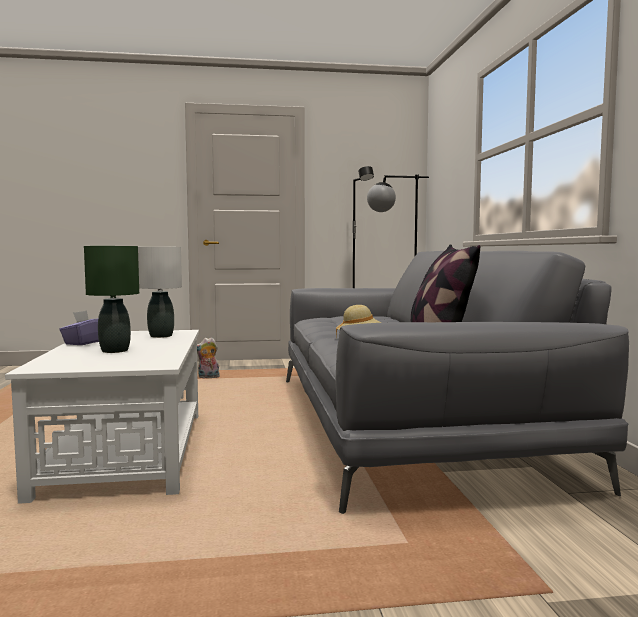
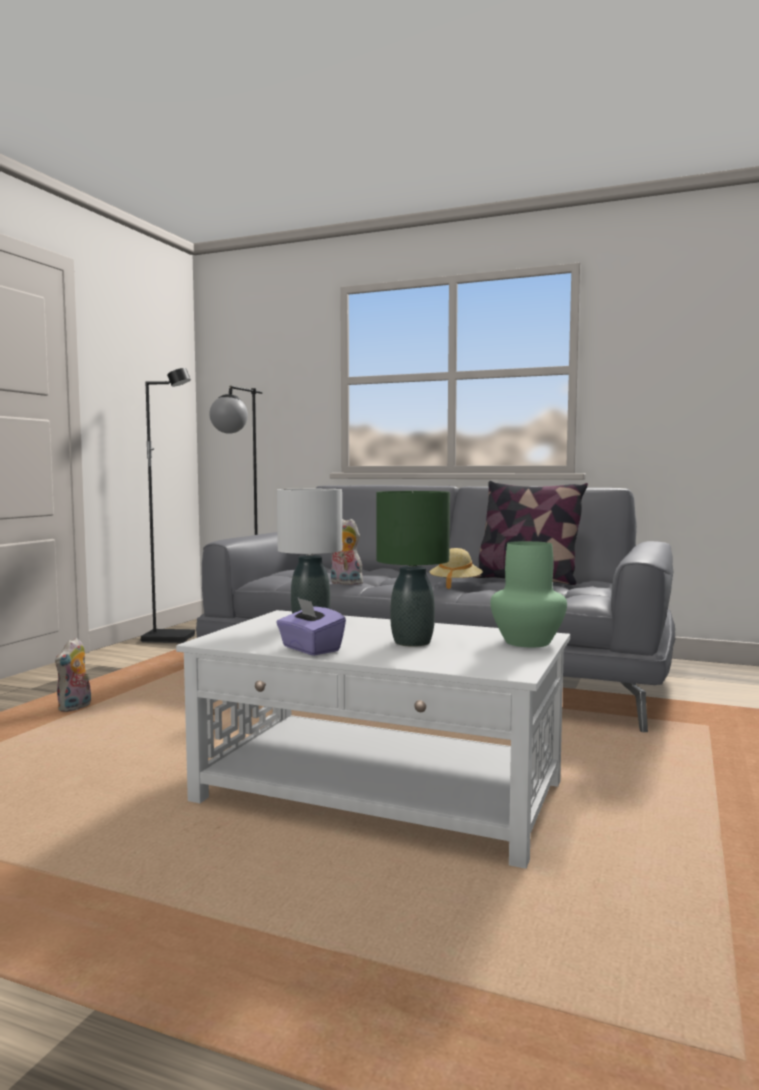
camera: 60 degrees left, 0 degrees up
none -> plush toy [331,519,367,585]
none -> green vase [490,541,567,648]

